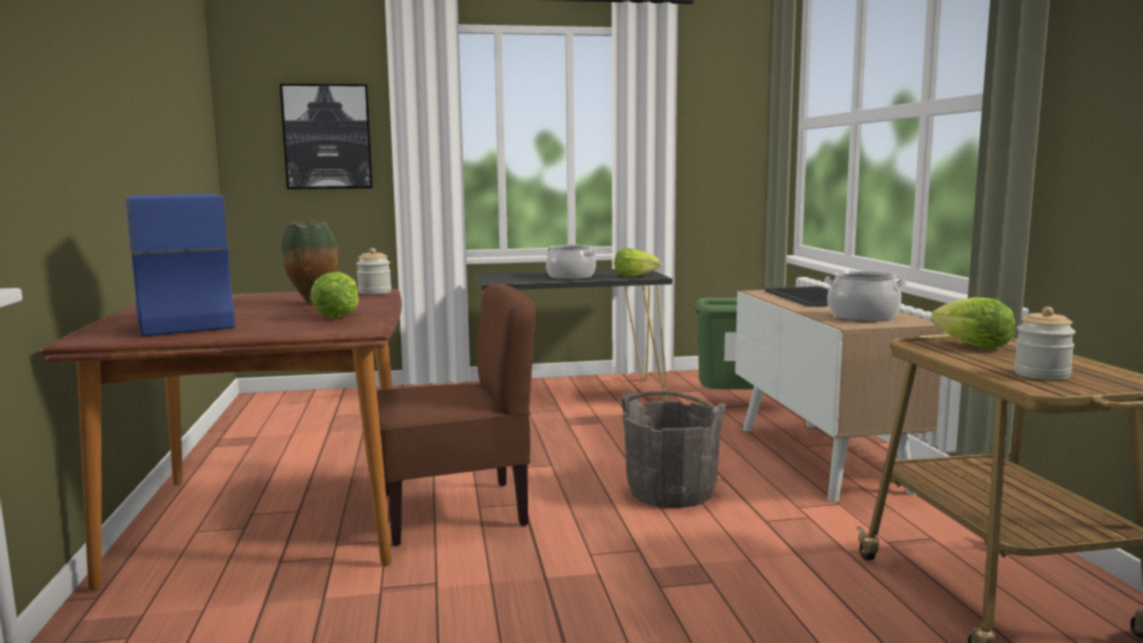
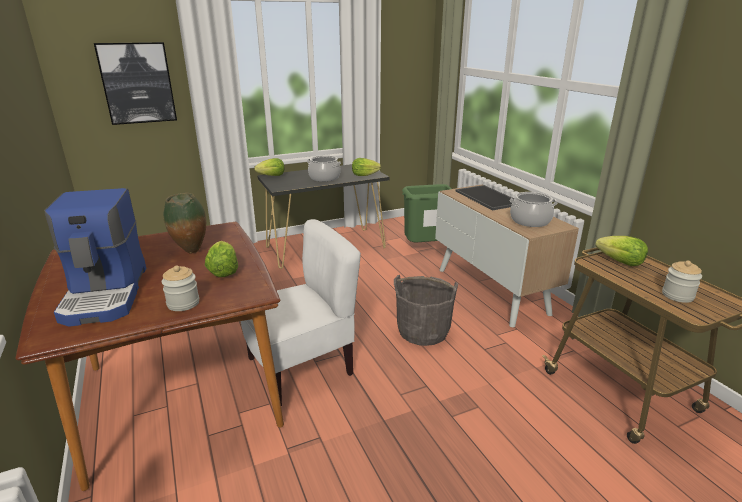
camera: 15 degrees left, 15 degrees up
coffee machine [126,194,235,336] -> coffee machine turned 150 degrees counterclockwise [44,188,146,327]
jar [356,248,391,295] -> jar moved to [162,265,199,311]
brown chair [377,284,536,546] -> white chair [240,219,361,406]
none -> lettuce [254,158,284,176]

